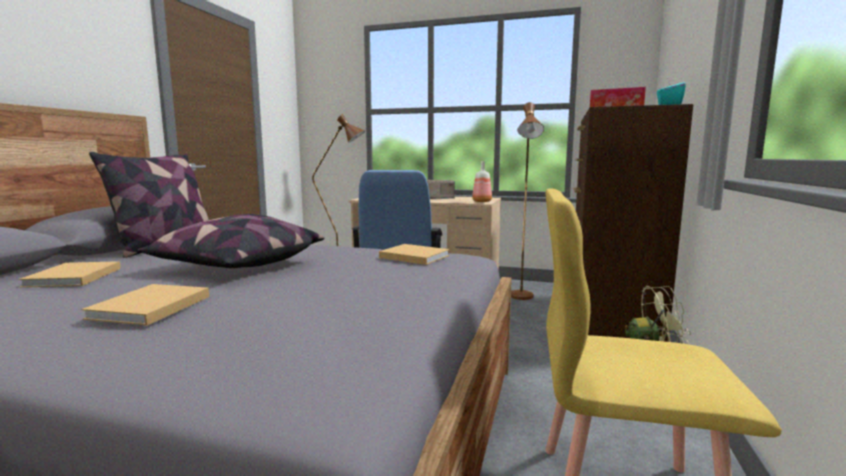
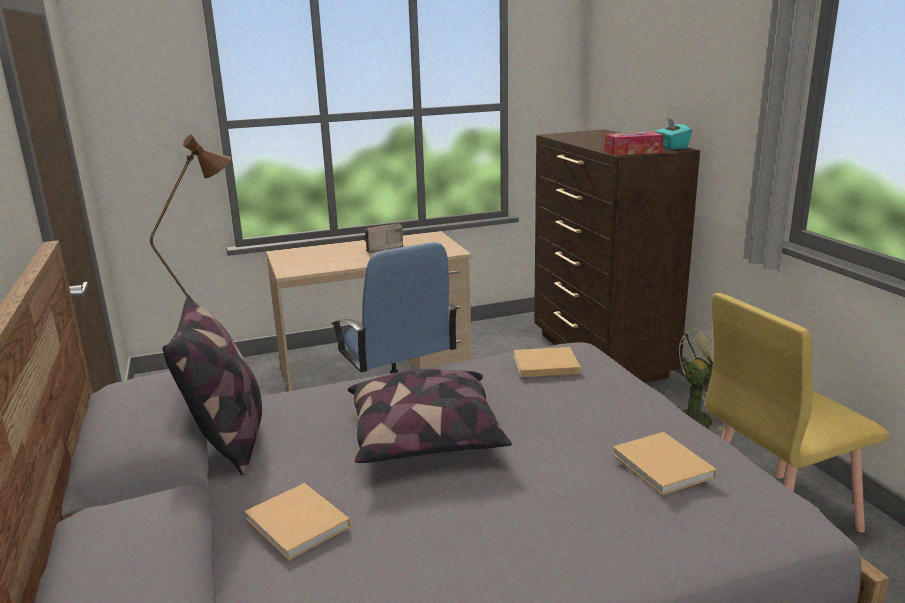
camera: 35 degrees left, 10 degrees up
beige book [81,284,209,325] -> beige book moved to [612,432,717,495]
bottle [472,161,492,202] -> none
brown floor lamp [511,102,544,300] -> none

